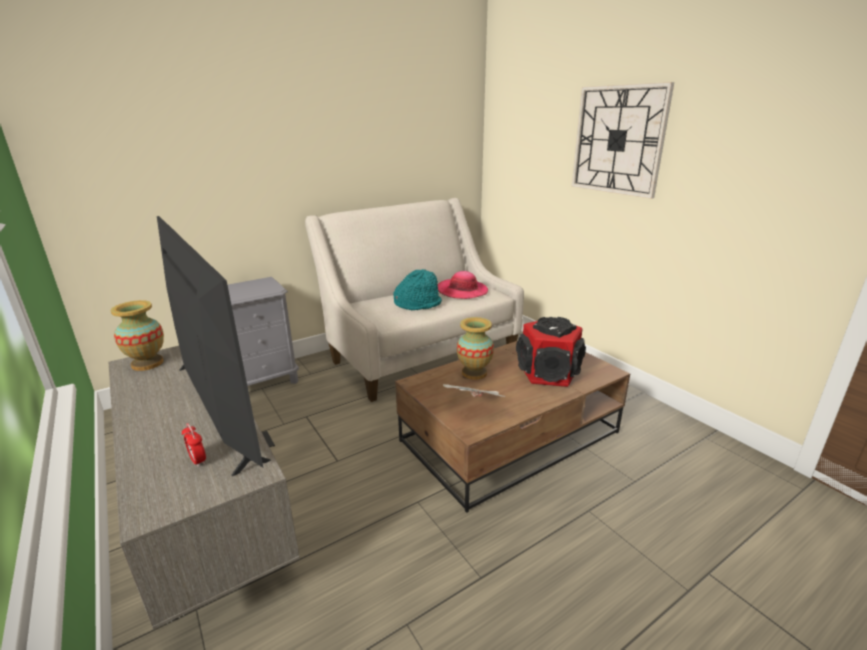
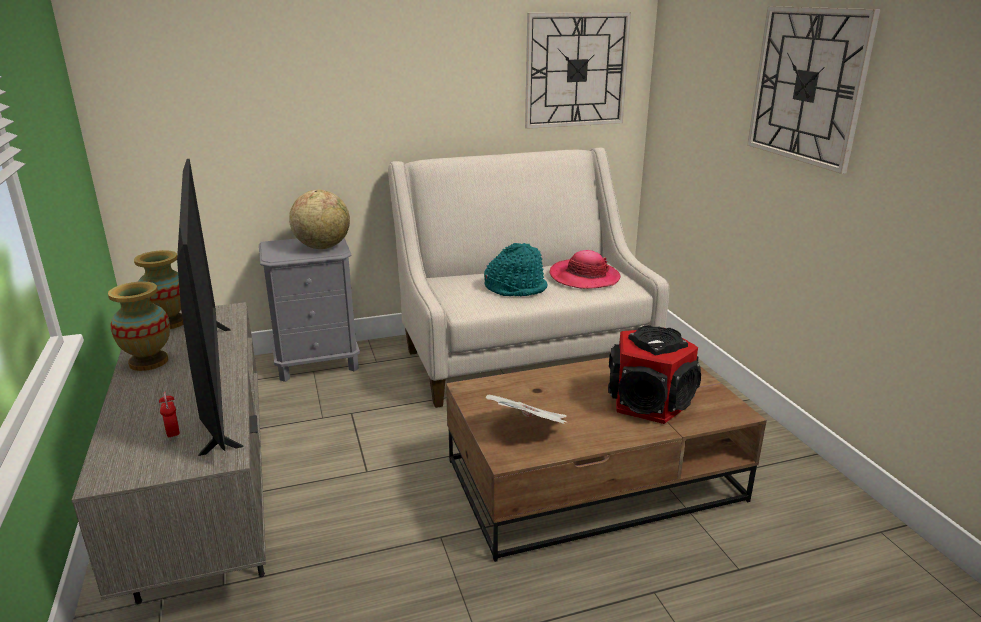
camera: 15 degrees right, 0 degrees up
vase [457,317,494,380] -> vase moved to [108,281,170,371]
none -> globe [289,190,350,249]
none -> wall clock [525,12,631,129]

